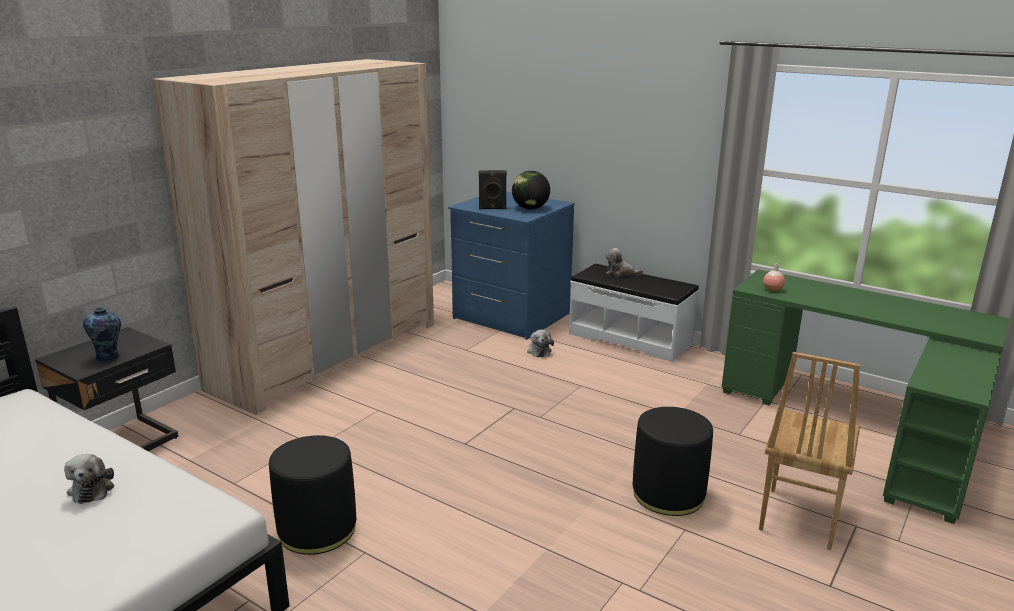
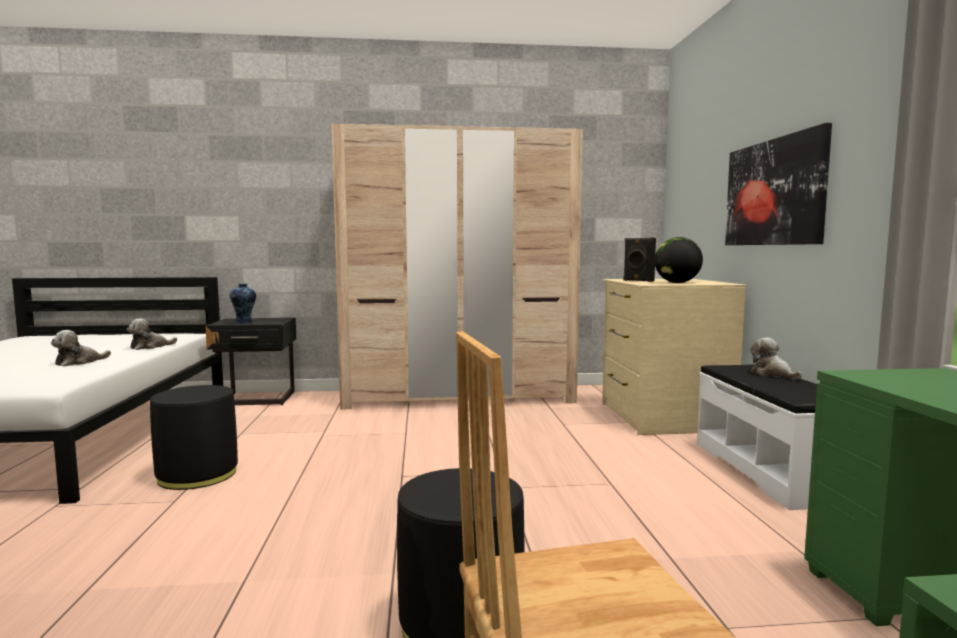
camera: 50 degrees right, 15 degrees down
blue dresser [448,191,575,340] -> beige dresser [602,279,746,435]
plush toy [527,330,554,357] -> plush toy moved to [127,318,177,350]
vase [763,264,785,291] -> none
none -> picture [725,123,832,245]

